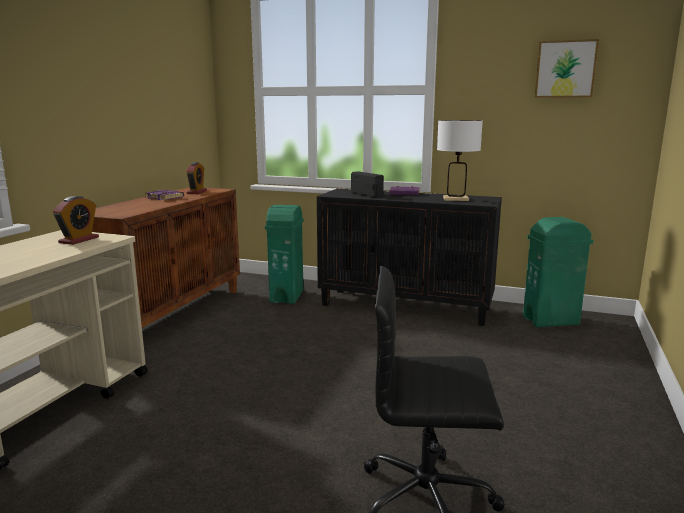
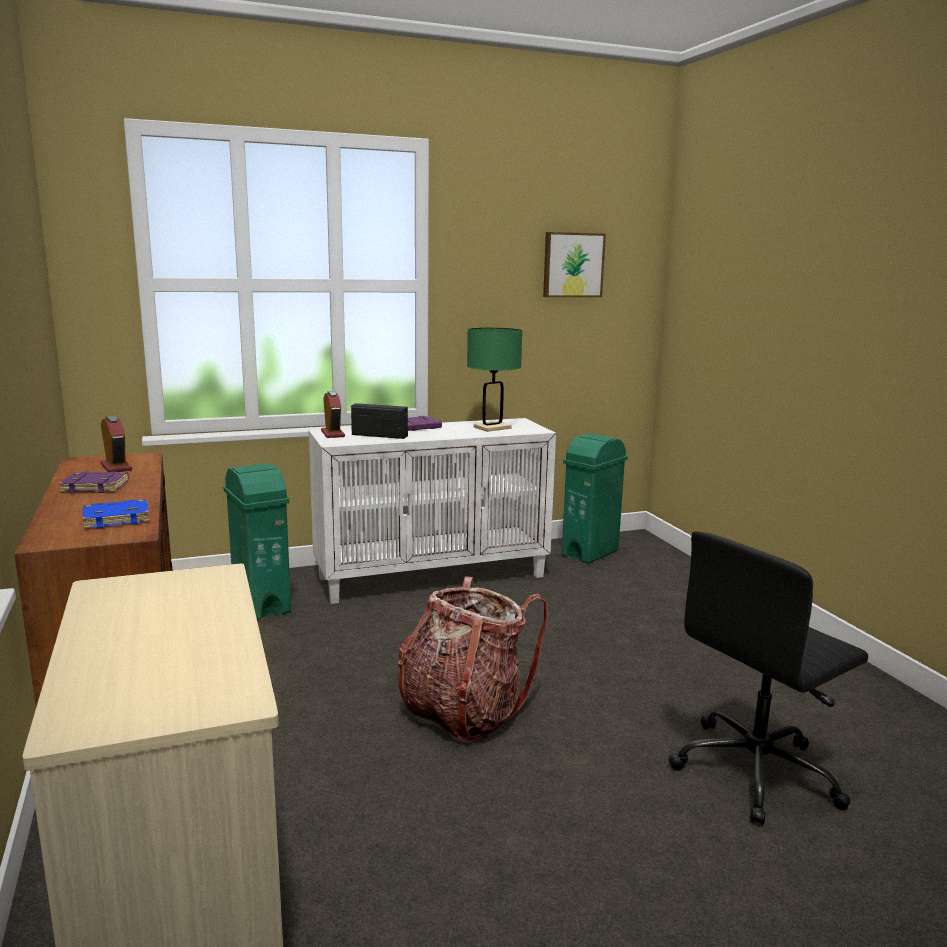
camera: 40 degrees left, 0 degrees up
alarm clock [53,196,99,245] -> alarm clock moved to [321,391,345,438]
black cabinet [317,189,502,326] -> white cabinet [309,418,556,604]
white table lamp [437,120,483,201] -> green table lamp [467,328,522,432]
none -> blue book [83,499,150,529]
none -> backpack [398,576,548,743]

